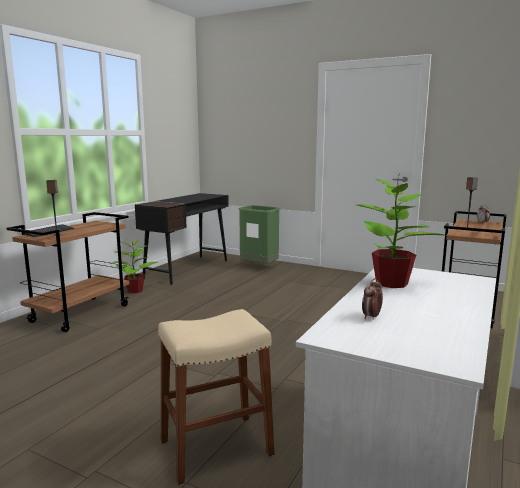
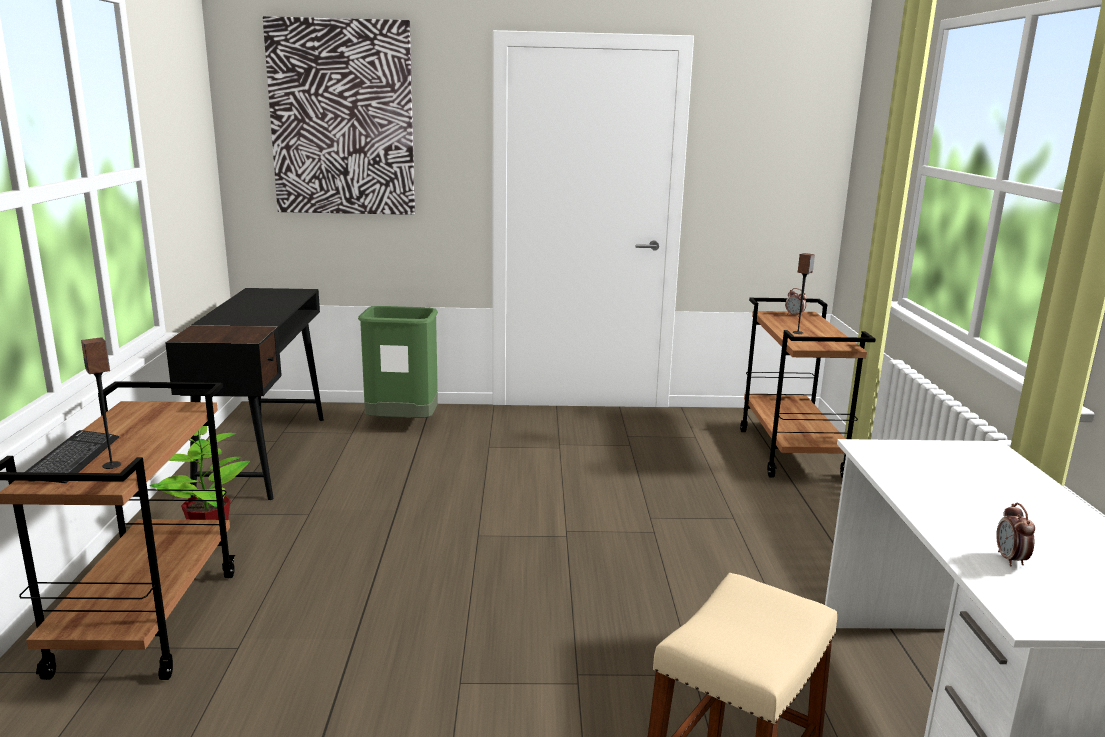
camera: 30 degrees left, 5 degrees up
potted plant [357,176,447,288] -> none
none -> picture [263,16,415,215]

